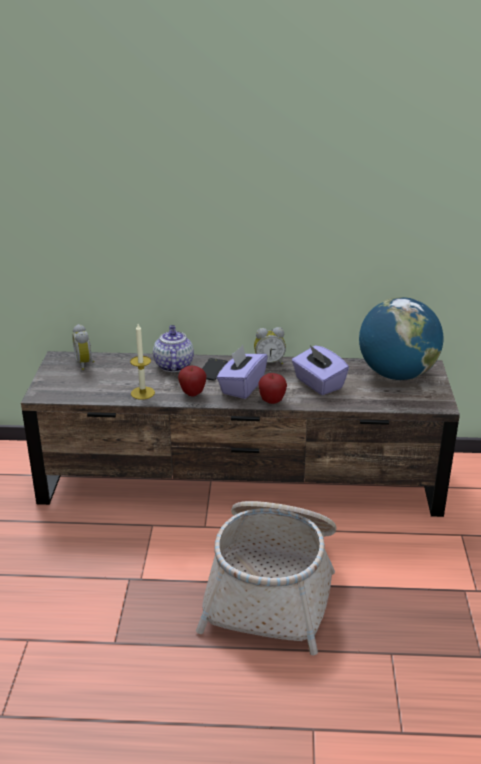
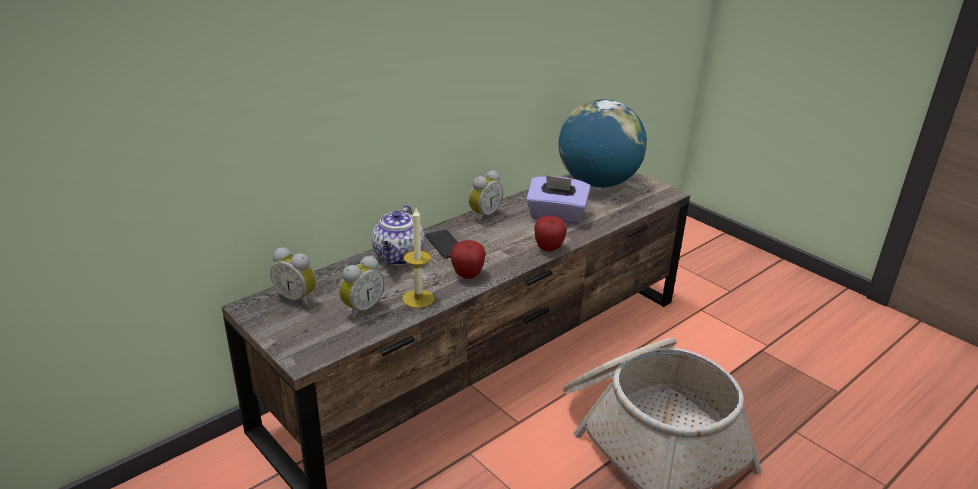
camera: 45 degrees left, 0 degrees up
teapot [153,325,194,372] -> teapot turned 120 degrees counterclockwise [372,205,425,265]
purple tissue box [217,345,268,399] -> none
none -> alarm clock [339,256,384,320]

